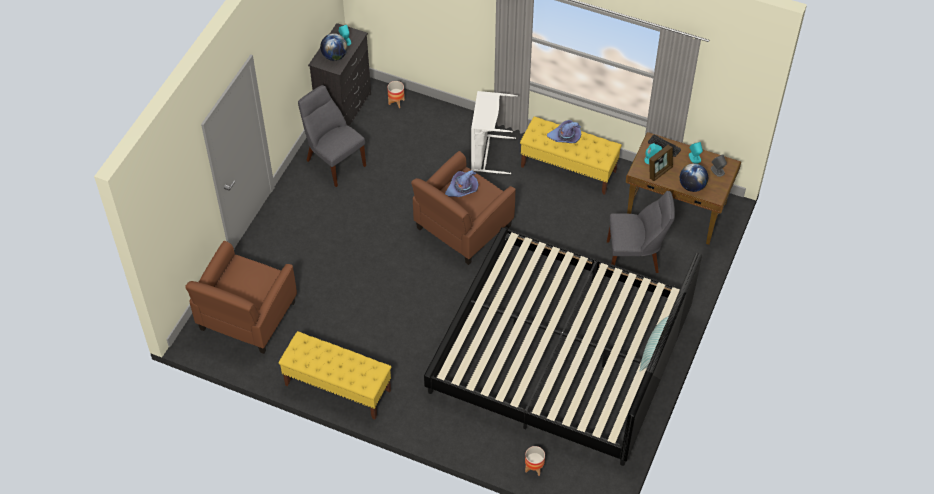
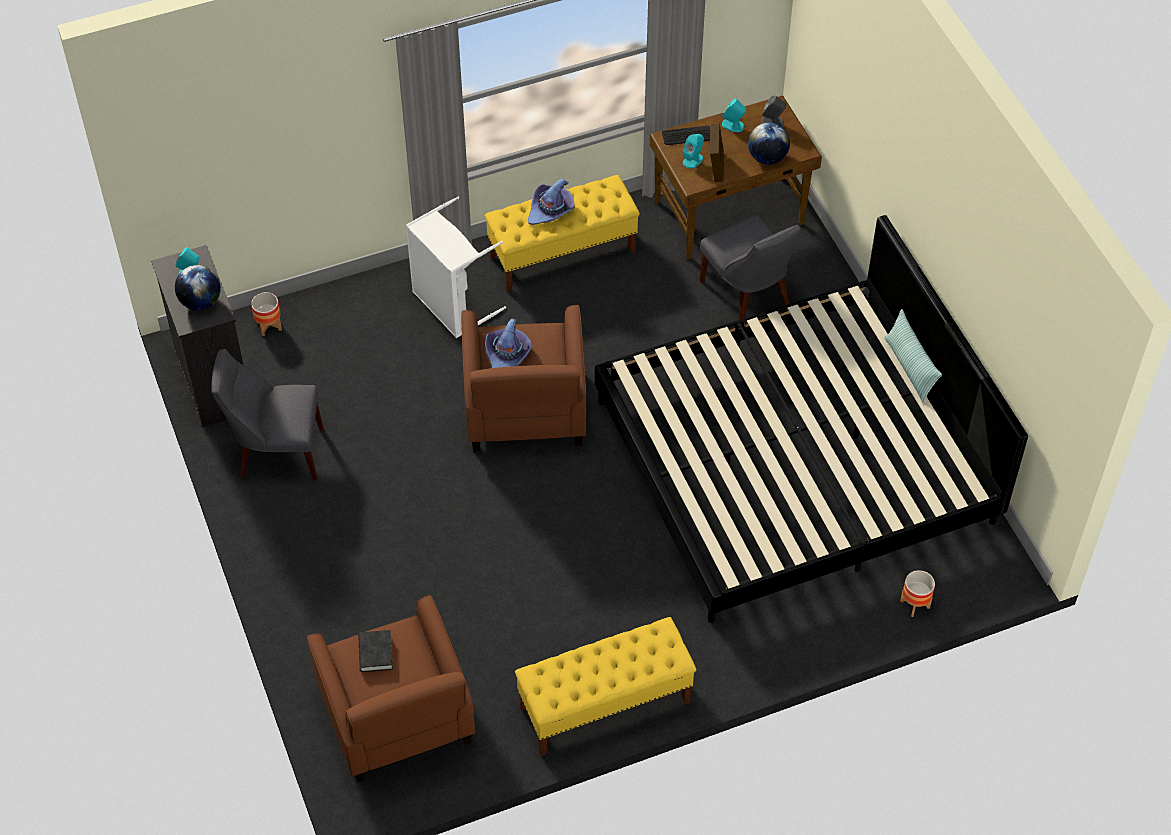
camera: 45 degrees left, 0 degrees up
grey chair [607,191,675,273] -> grey chair turned 105 degrees clockwise [699,215,801,320]
none -> black book [358,630,393,672]

